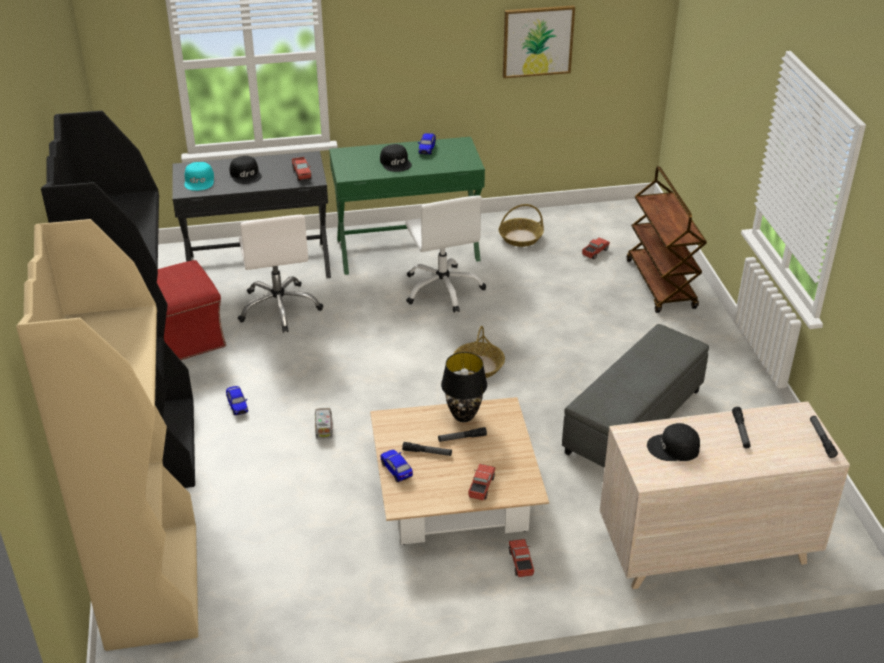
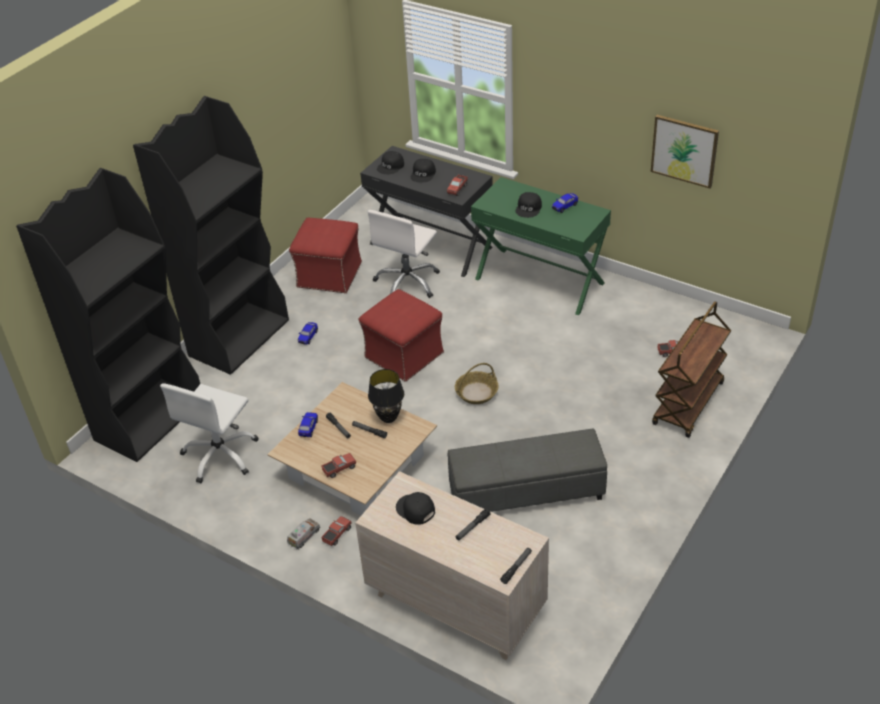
camera: 45 degrees right, 5 degrees up
beige bookcase [16,219,198,651] -> black bookcase [16,168,200,462]
turquoise cap [184,162,214,191] -> black cap [377,151,404,174]
toy truck [315,408,333,439] -> toy truck moved to [287,518,320,550]
white office chair [405,195,486,313] -> white office chair moved to [160,383,259,483]
basket [498,204,544,247] -> none
none -> red ottoman [359,289,444,382]

